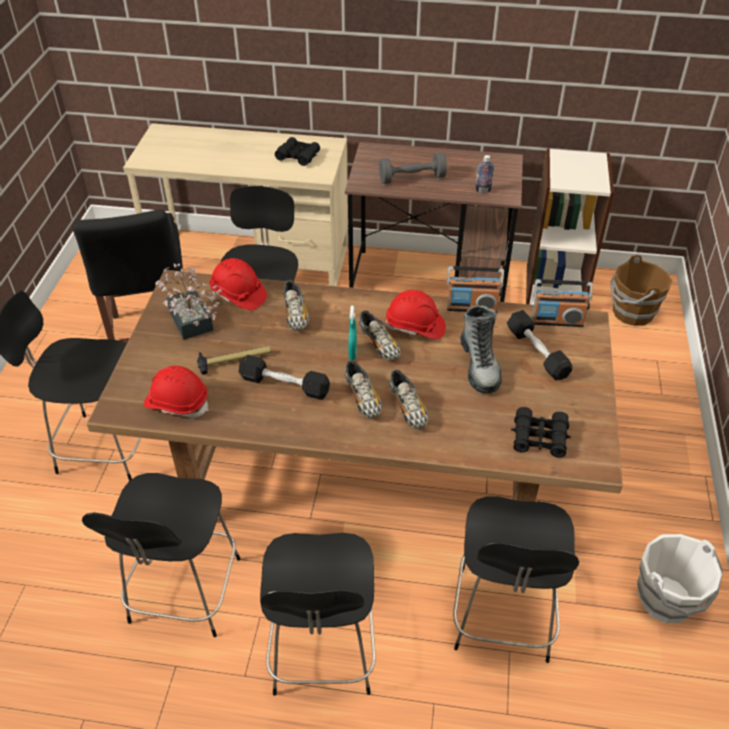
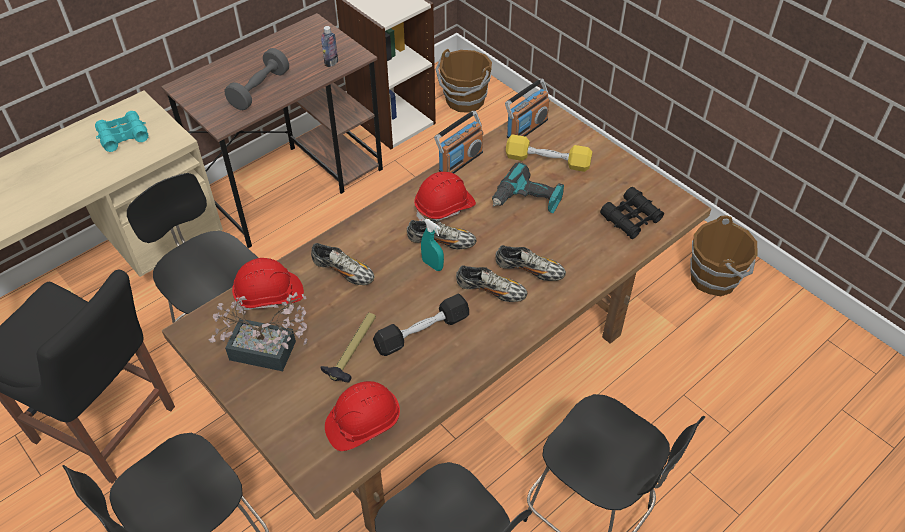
camera: 50 degrees left, 5 degrees up
black binoculars [275,137,320,166] -> turquoise binoculars [95,111,149,152]
black chair [453,496,579,663] -> none
boot [460,306,501,393] -> power drill [492,162,564,213]
black dumbbell [507,310,573,380] -> yellow dumbbell [506,134,592,172]
white bucket [637,534,723,623] -> brown bucket [690,215,757,297]

